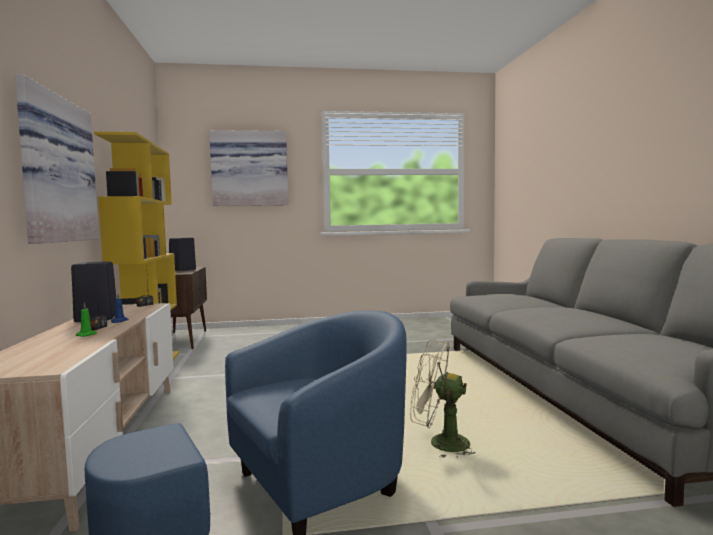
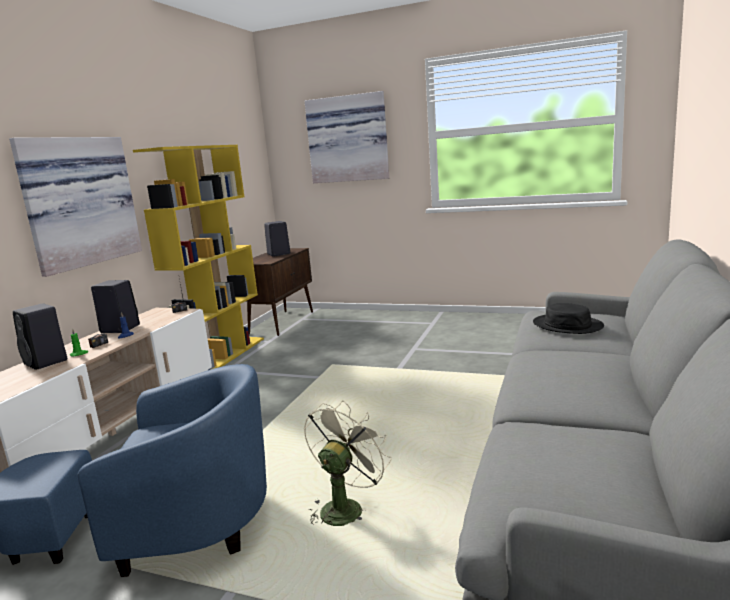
camera: 30 degrees right, 10 degrees up
beige fan [410,340,475,458] -> beige fan turned 75 degrees clockwise [304,401,392,526]
none -> black speaker [13,303,67,370]
none -> black hat [533,303,604,334]

